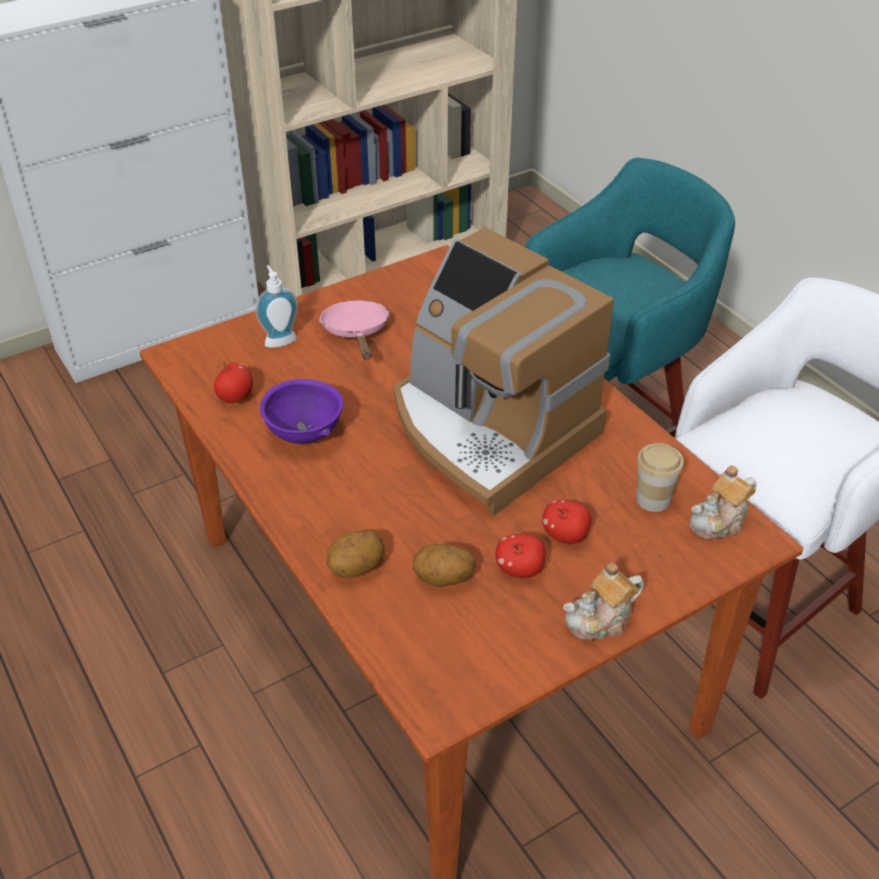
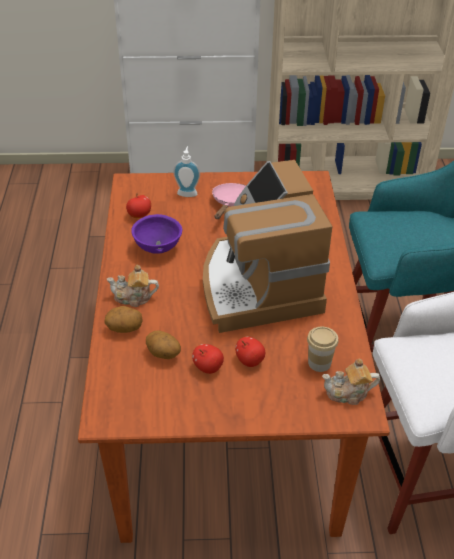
camera: 30 degrees right, 0 degrees up
teapot [563,562,644,640] -> teapot moved to [107,265,159,307]

